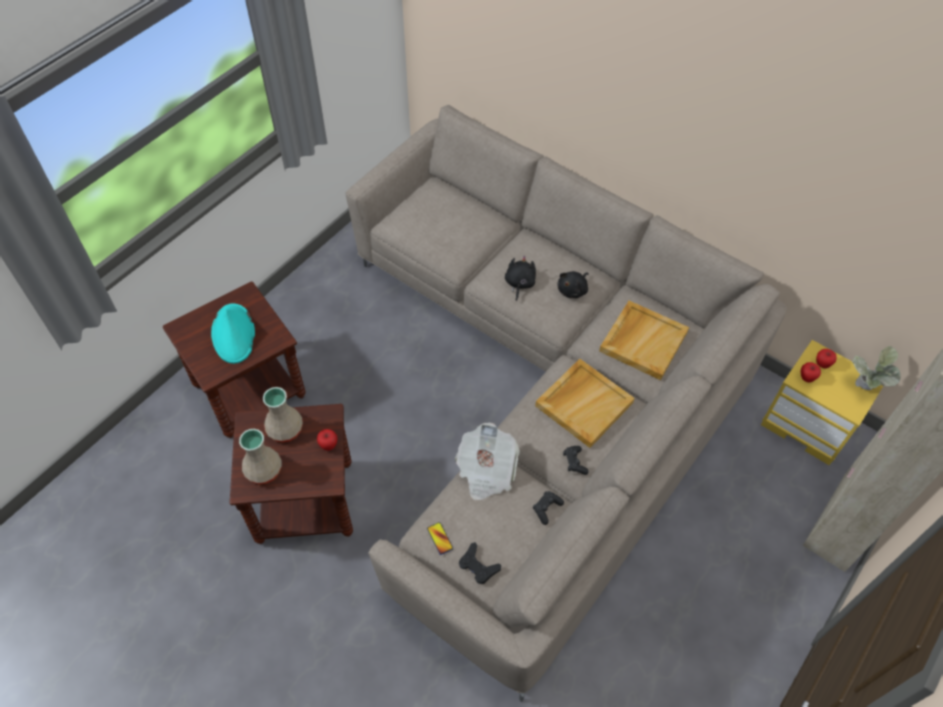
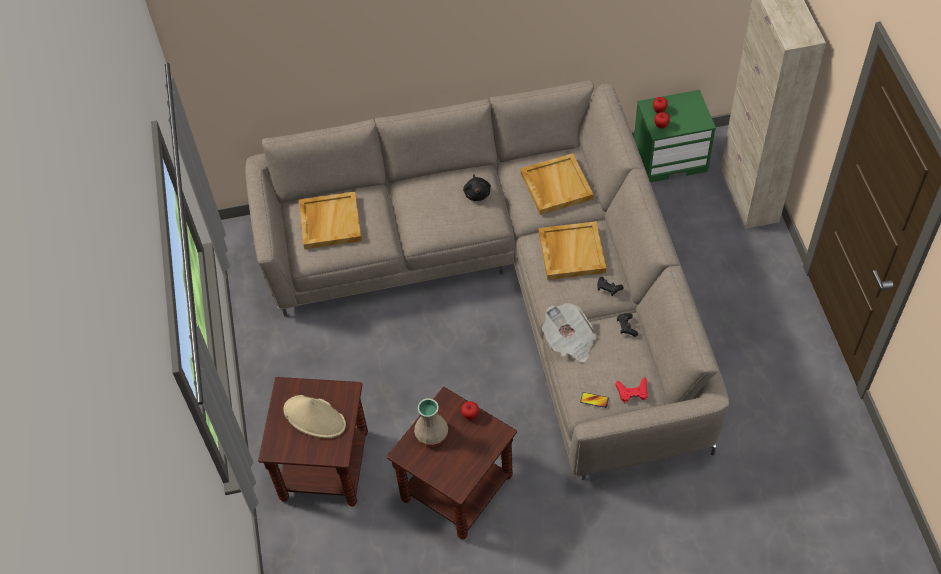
camera: 45 degrees left, 0 degrees up
turquoise hat [211,304,255,364] -> beige hat [283,395,346,439]
beige vase [239,429,281,485] -> none
black game controller [459,542,501,584] -> red game controller [615,377,648,403]
black plush toy [505,256,536,301] -> none
yellow nightstand [761,340,883,465] -> green nightstand [634,90,716,183]
potted plant [852,346,901,390] -> none
none -> beige tray [299,192,362,249]

